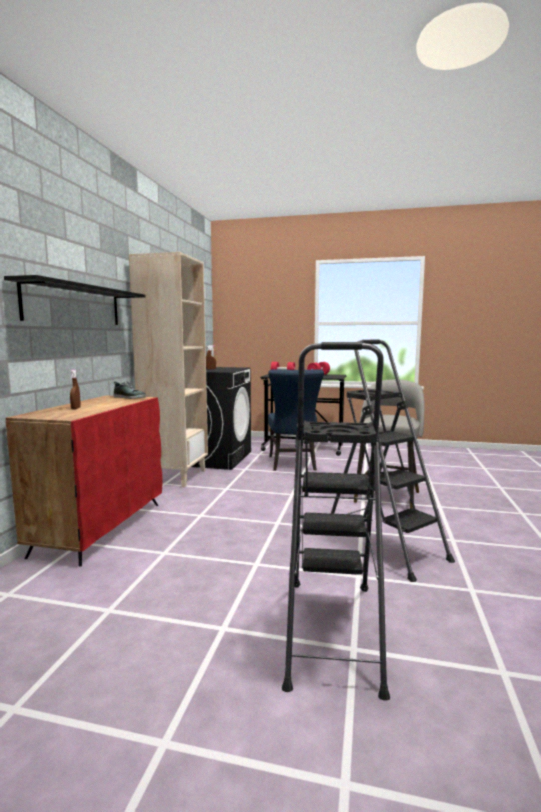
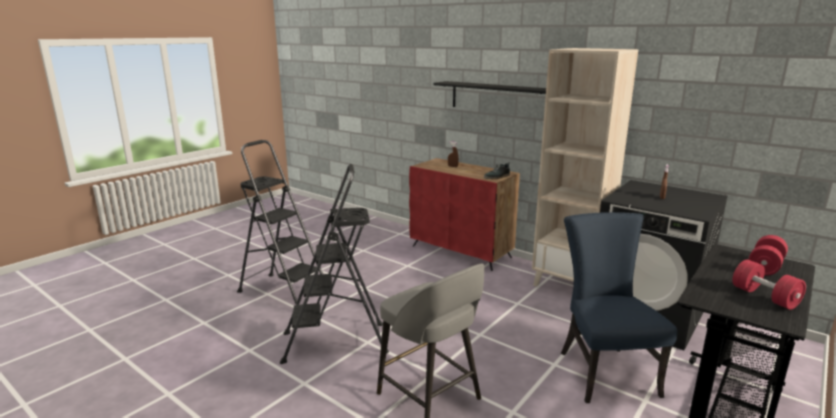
camera: 115 degrees right, 10 degrees up
blue chair [268,369,324,471] -> blue chair turned 60 degrees clockwise [561,212,677,403]

